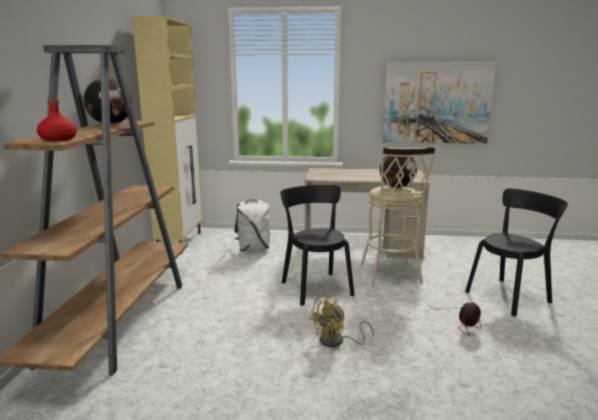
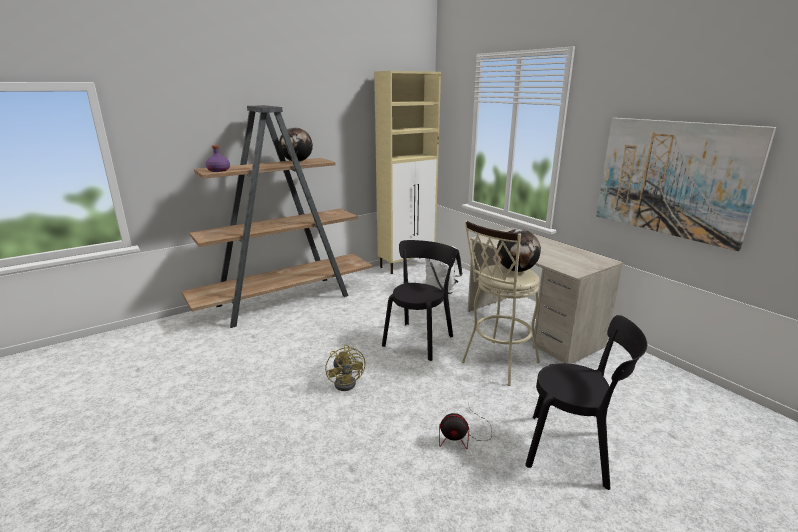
camera: 50 degrees right, 5 degrees up
red bottle [37,100,77,141] -> purple bottle [206,145,230,172]
yellow fan [309,296,374,347] -> yellow fan turned 120 degrees counterclockwise [325,345,365,391]

